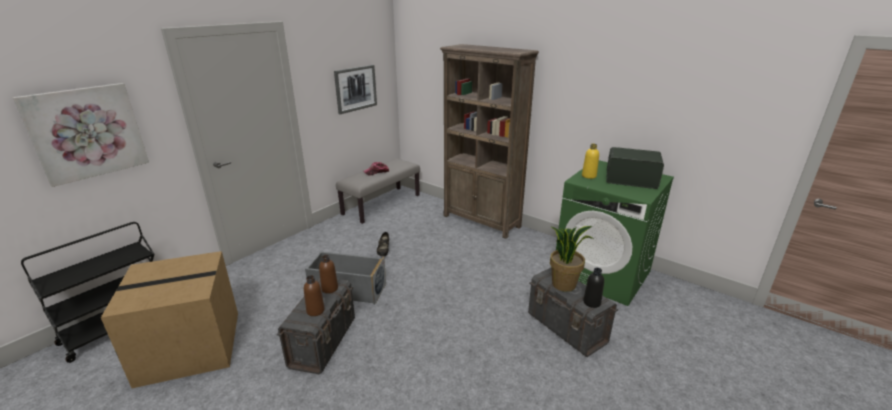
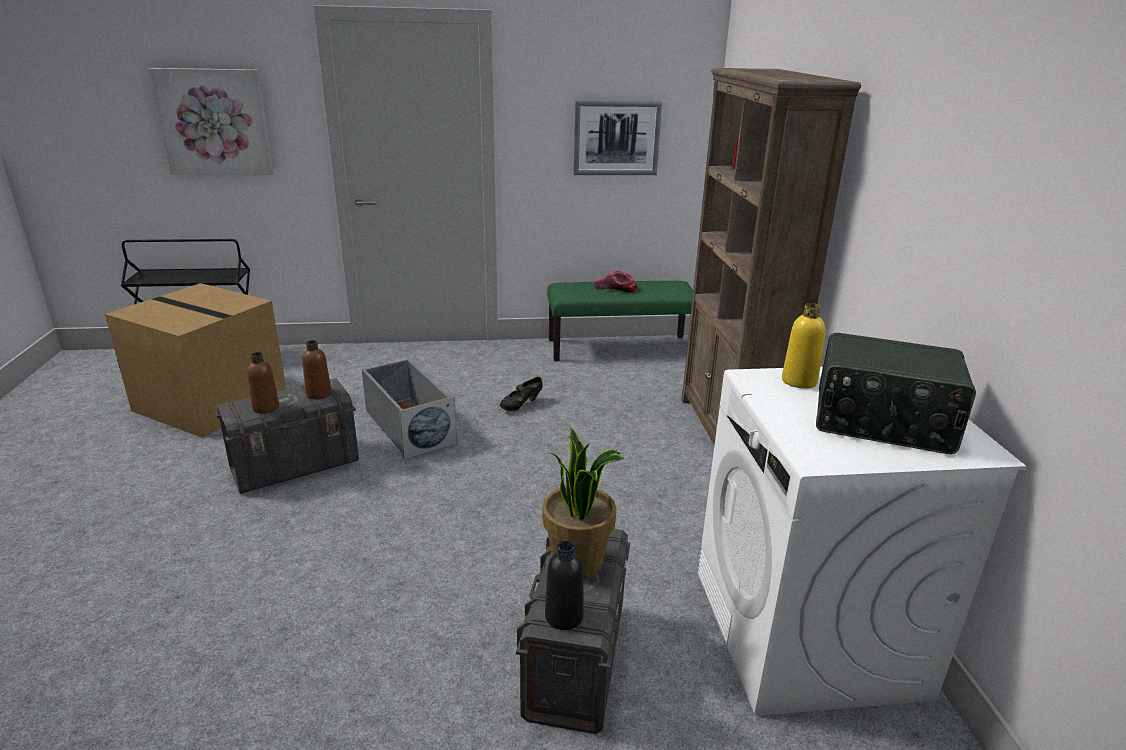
camera: 45 degrees right, 0 degrees up
grey bench [336,159,420,224] -> green bench [547,281,693,361]
green washing machine [556,160,674,306] -> white washing machine [698,367,1026,716]
radio [606,147,664,189] -> radio turned 135 degrees clockwise [816,333,976,454]

